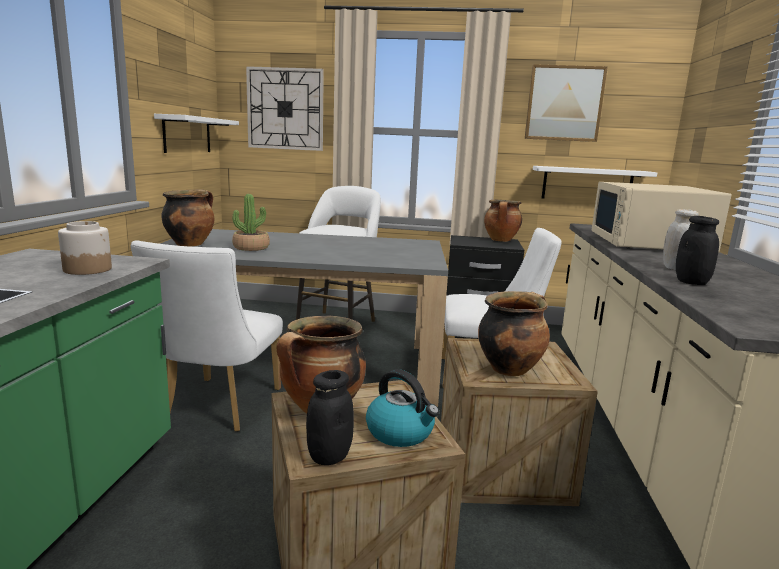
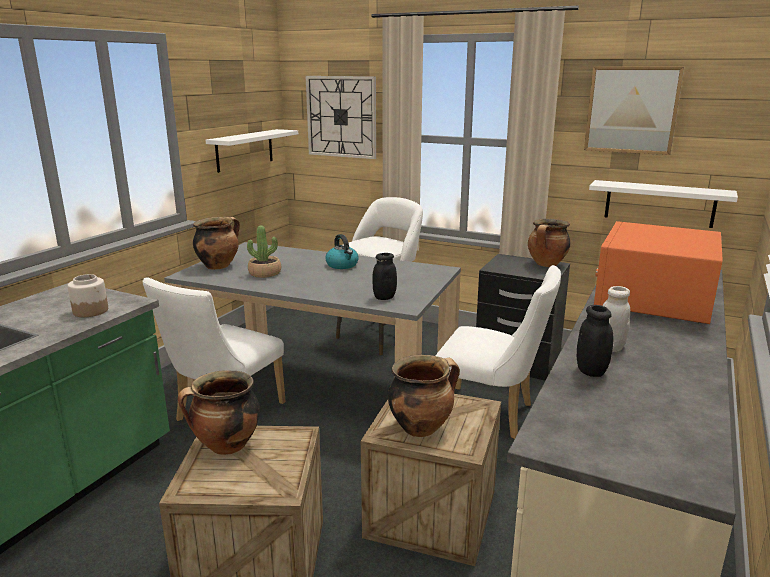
camera: 20 degrees right, 5 degrees up
black jar [306,370,354,465] -> black jar moved to [372,253,397,300]
kettle [366,369,439,447] -> kettle moved to [326,234,359,269]
beige microwave [592,182,732,253] -> orange microwave [594,221,723,324]

